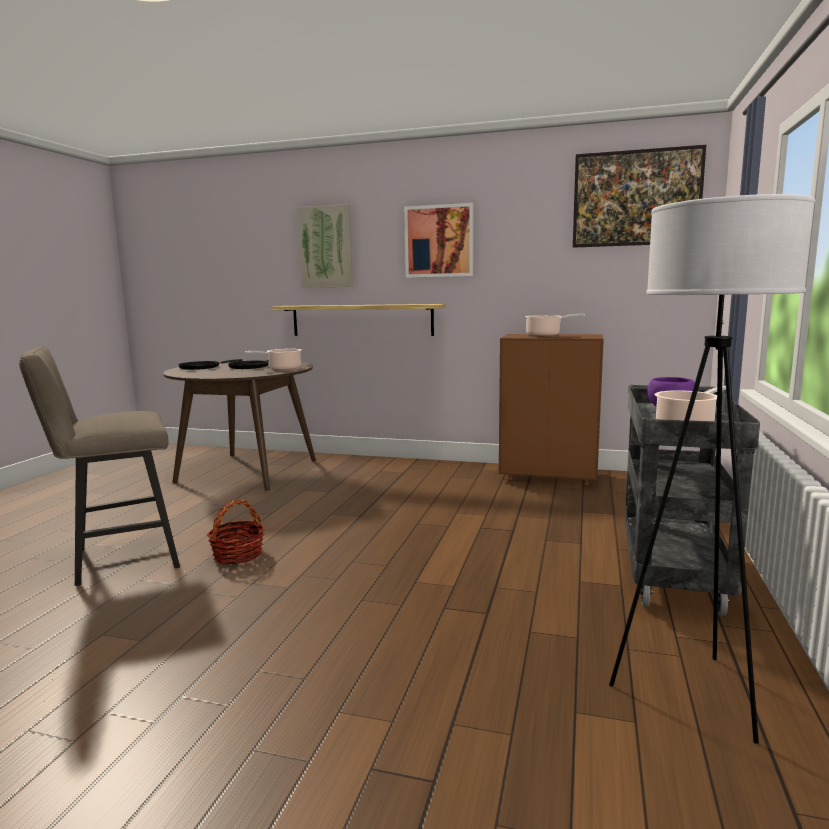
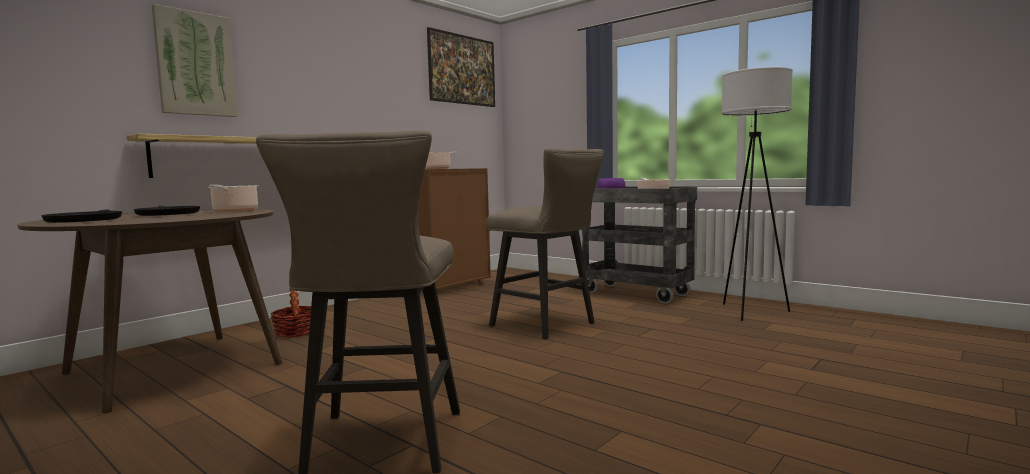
camera: 65 degrees left, 5 degrees down
basket [207,500,265,564] -> basket moved to [271,289,311,337]
picture [404,203,473,278] -> none
none -> beige stool [487,148,604,339]

